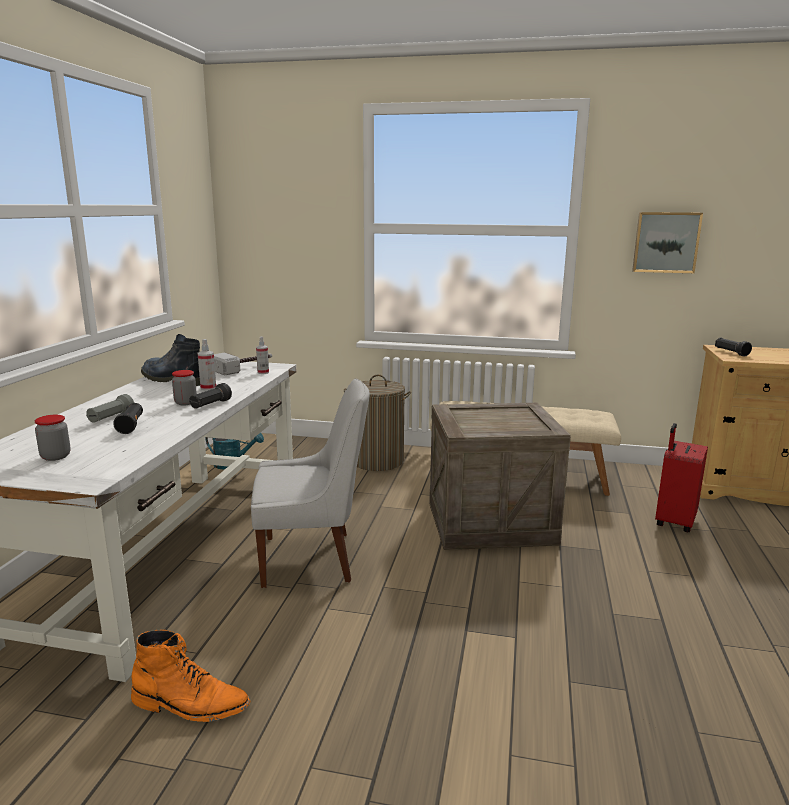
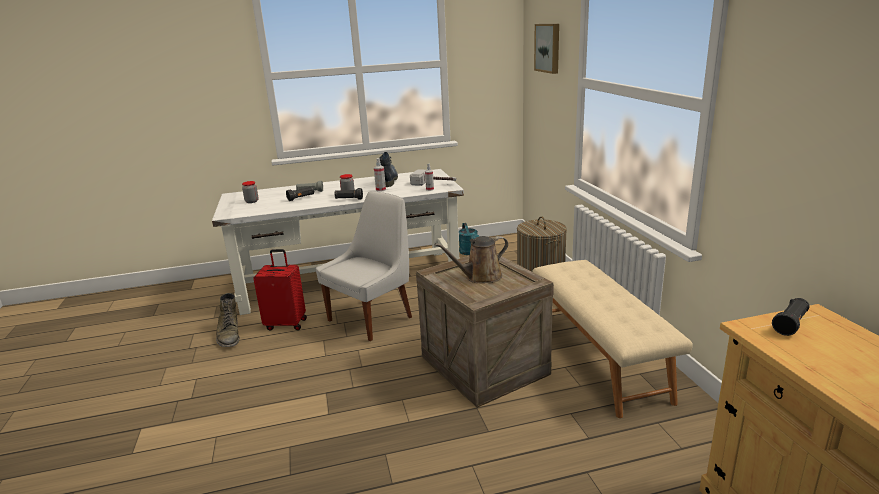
camera: 65 degrees right, 5 degrees up
orange boot [131,630,250,722] -> green boot [216,293,239,347]
white chair [251,378,370,588] -> white chair turned 105 degrees counterclockwise [316,191,412,341]
picture [632,212,703,273] -> picture moved to [534,24,559,74]
red suitcase [655,423,708,533] -> red suitcase moved to [253,249,307,330]
none -> brown watering can [435,236,508,283]

